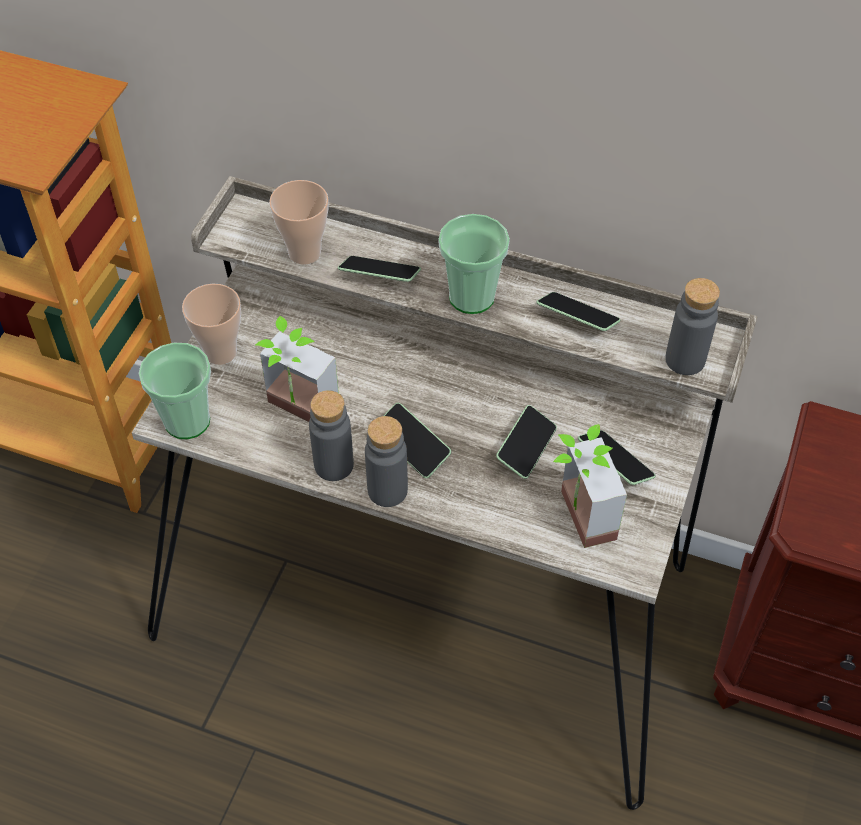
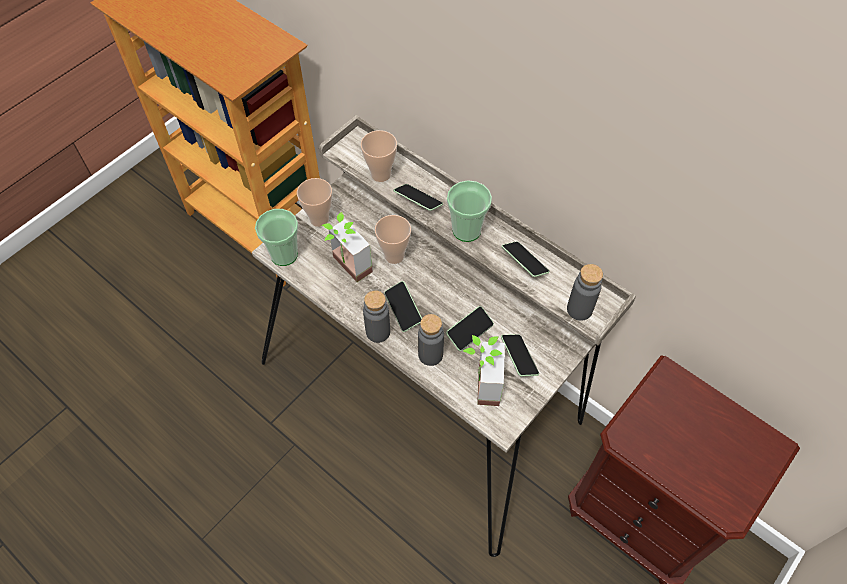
camera: 20 degrees right, 5 degrees up
grey bottle [309,390,354,481] -> grey bottle moved to [418,314,444,366]
none -> cup [375,215,411,264]

